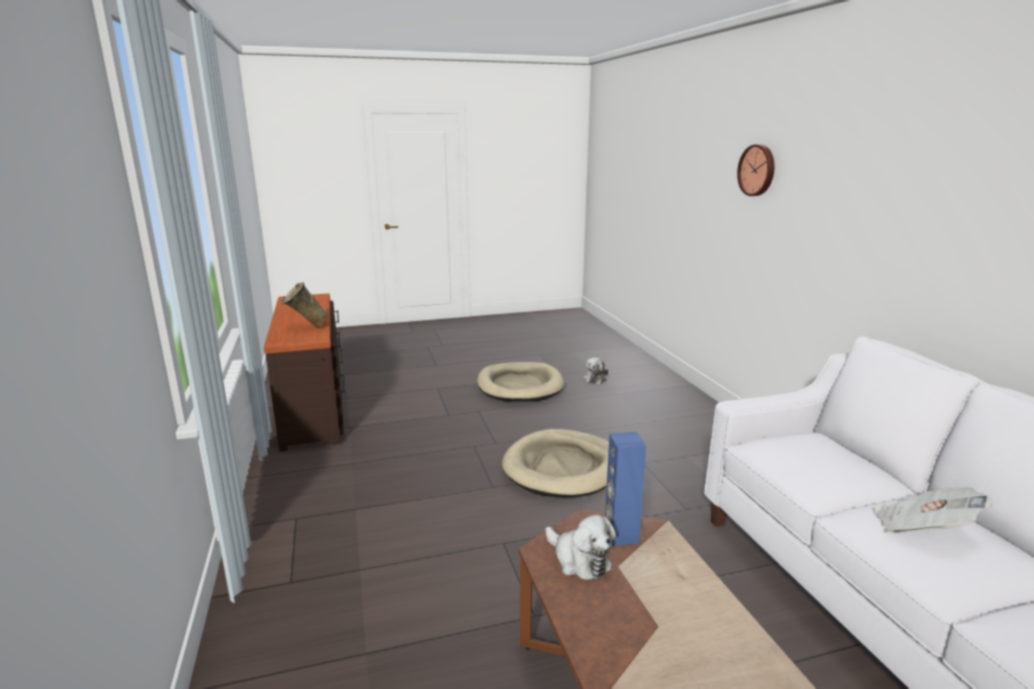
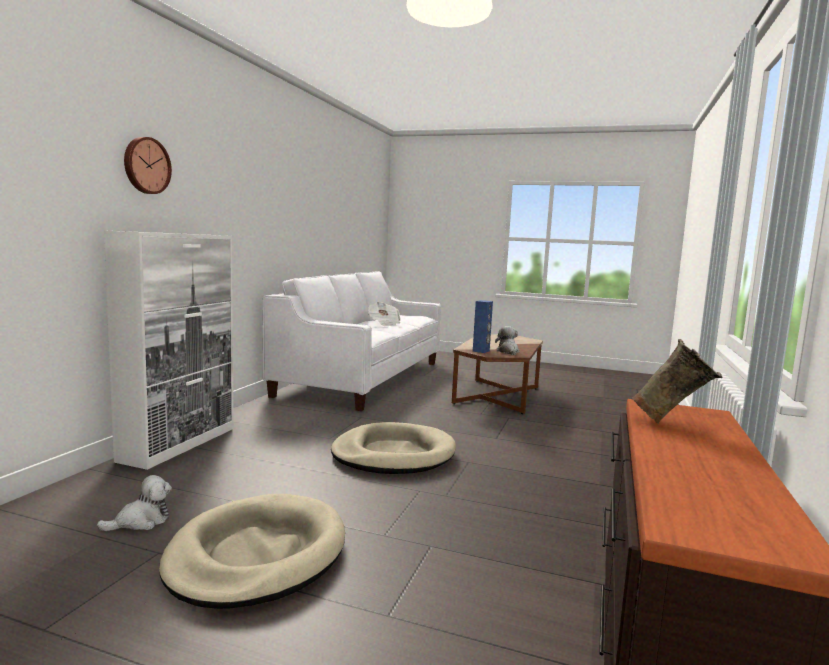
camera: 145 degrees left, 10 degrees down
none -> white cabinet [104,231,234,470]

